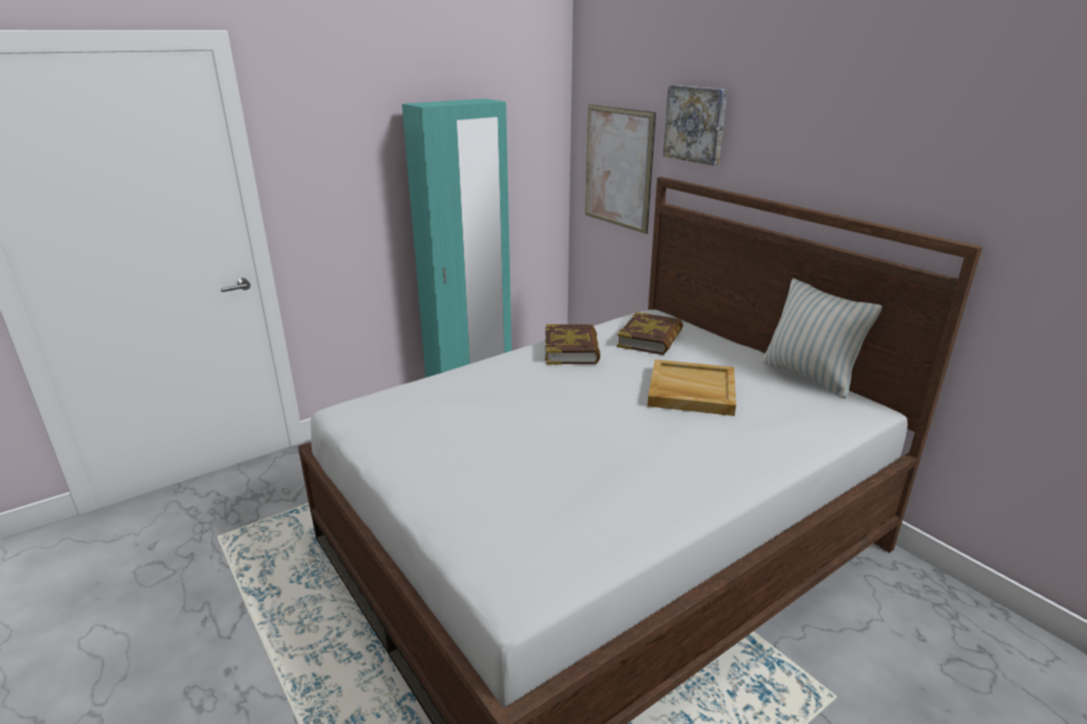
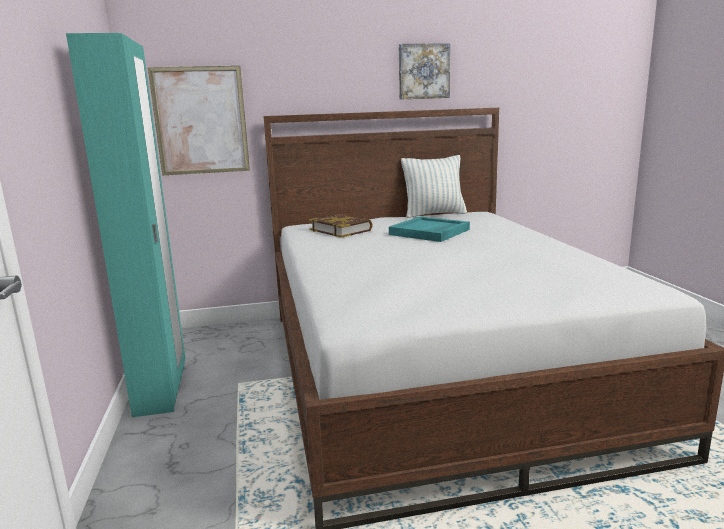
camera: 65 degrees left, 10 degrees down
book [545,324,600,364] -> none
beige tray [647,359,736,416] -> turquoise tray [389,216,470,242]
picture [663,85,727,166] -> picture moved to [399,43,450,99]

